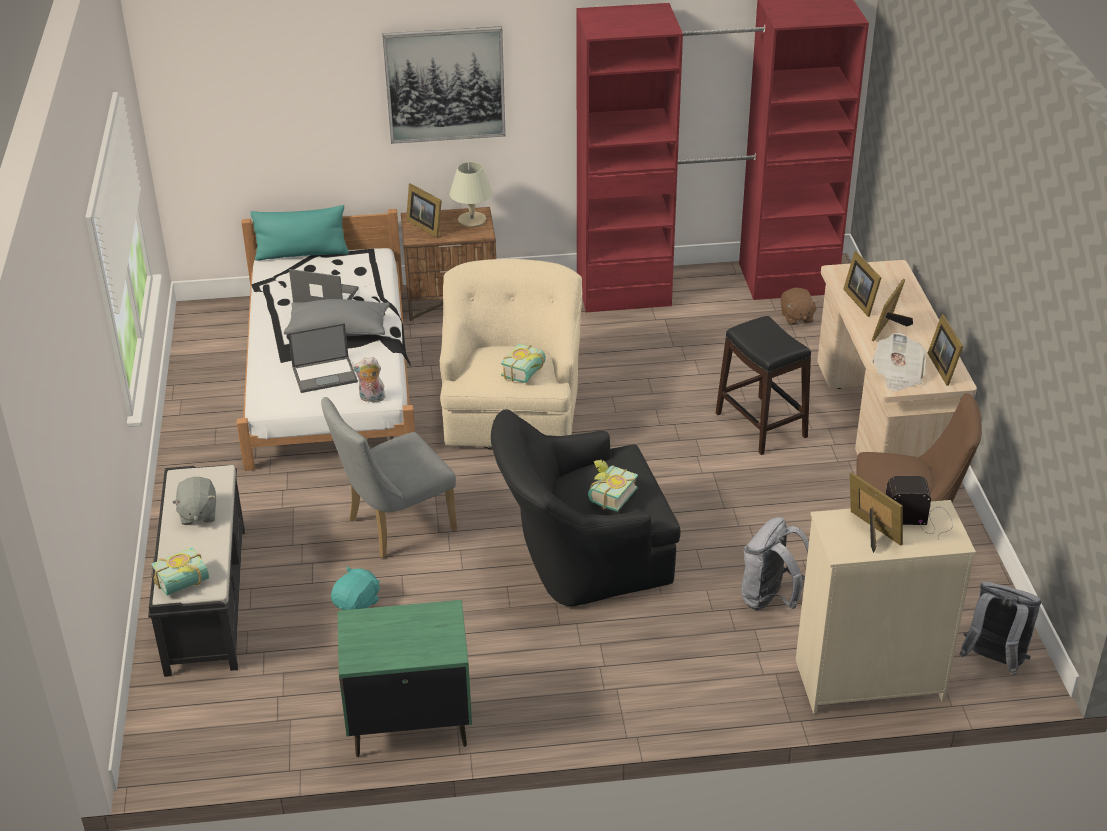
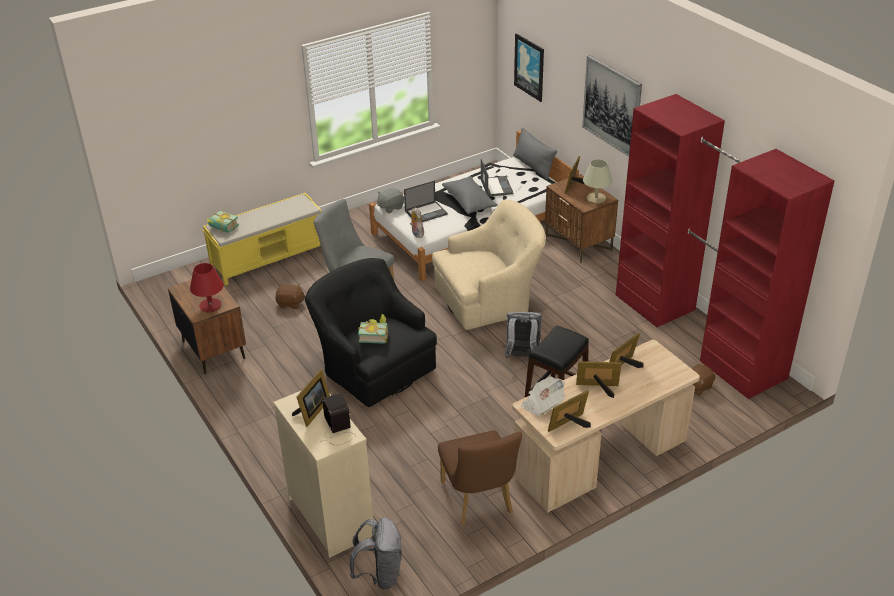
camera: 65 degrees right, 0 degrees up
black bench [148,465,245,677] -> yellow bench [202,193,322,285]
grey plush toy [172,477,216,525] -> grey plush toy moved to [377,188,404,213]
turquoise pillow [250,205,349,260] -> grey pillow [513,127,557,180]
laptop [288,323,358,393] -> laptop turned 75 degrees counterclockwise [404,180,448,222]
turquoise plush toy [331,567,380,610] -> brown plush toy [275,284,305,309]
green nightstand [338,600,472,757] -> brown nightstand [168,280,246,374]
book [501,344,546,383] -> none
grey backpack [741,517,809,610] -> grey backpack moved to [503,312,542,359]
none -> red table lamp [190,263,224,312]
none -> picture [514,33,544,102]

